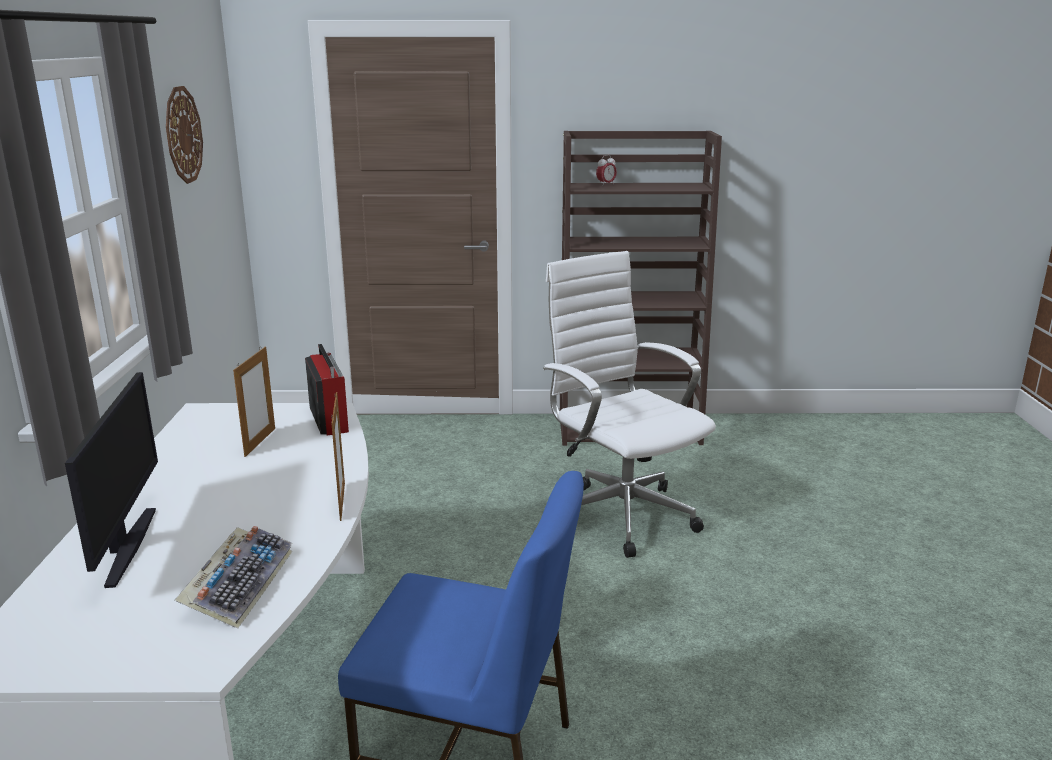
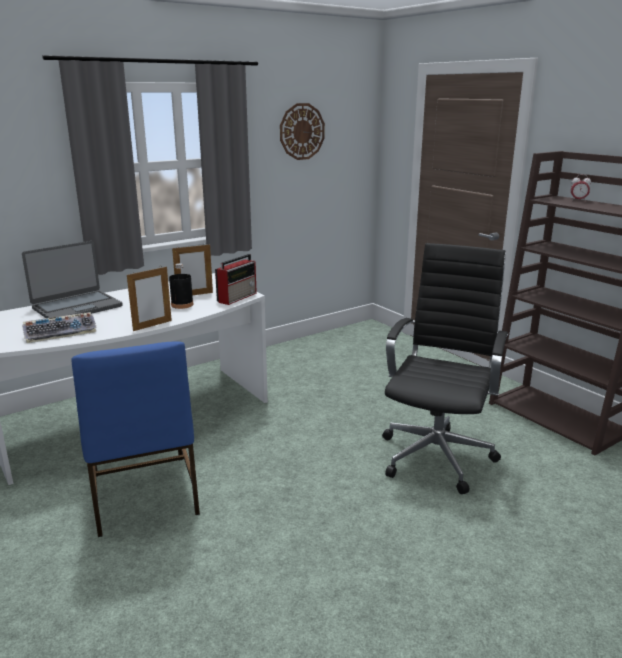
camera: 55 degrees right, 0 degrees up
monitor [65,372,158,588] -> laptop [22,241,123,318]
white office chair [543,251,716,558] -> black office chair [382,243,508,494]
none -> black bottle [169,263,193,309]

